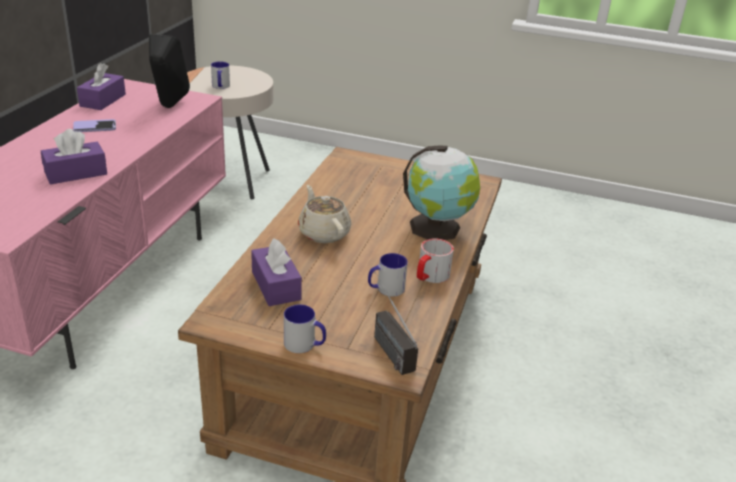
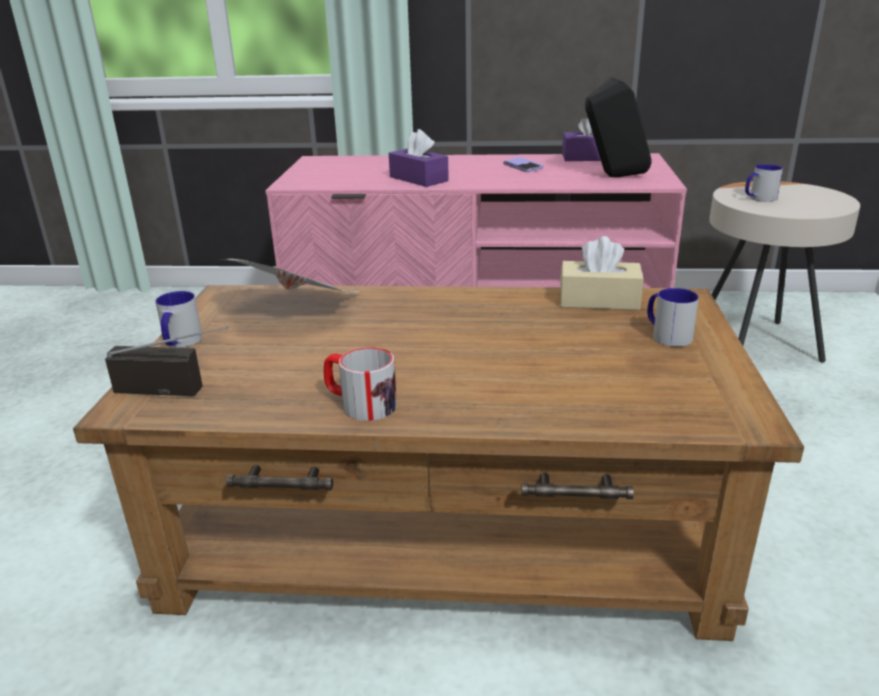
camera: 80 degrees right, 5 degrees down
purple tissue box [251,238,302,306] -> newspaper [220,259,358,294]
beige teapot [298,185,351,243] -> none
mug [368,253,408,296] -> mug moved to [647,288,699,347]
radio [374,272,418,375] -> radio turned 45 degrees clockwise [105,326,228,396]
globe [403,145,480,240] -> none
none -> beige tissue box [560,236,644,310]

